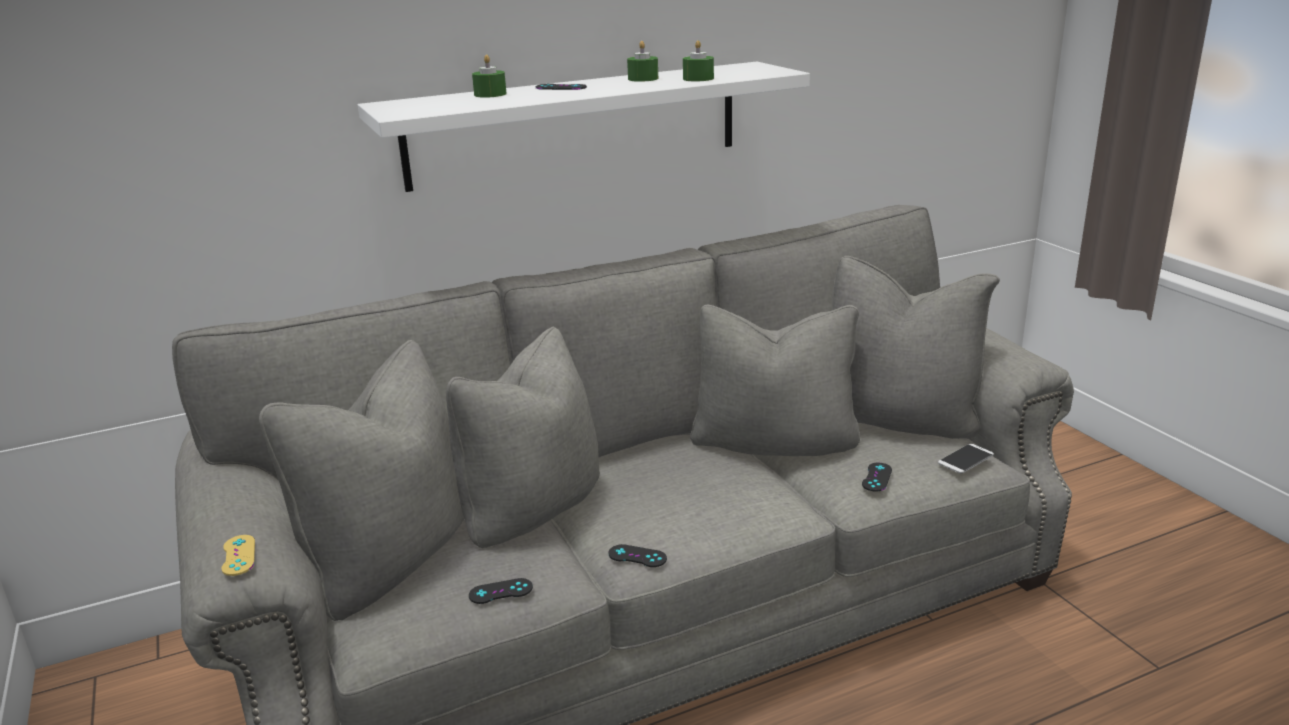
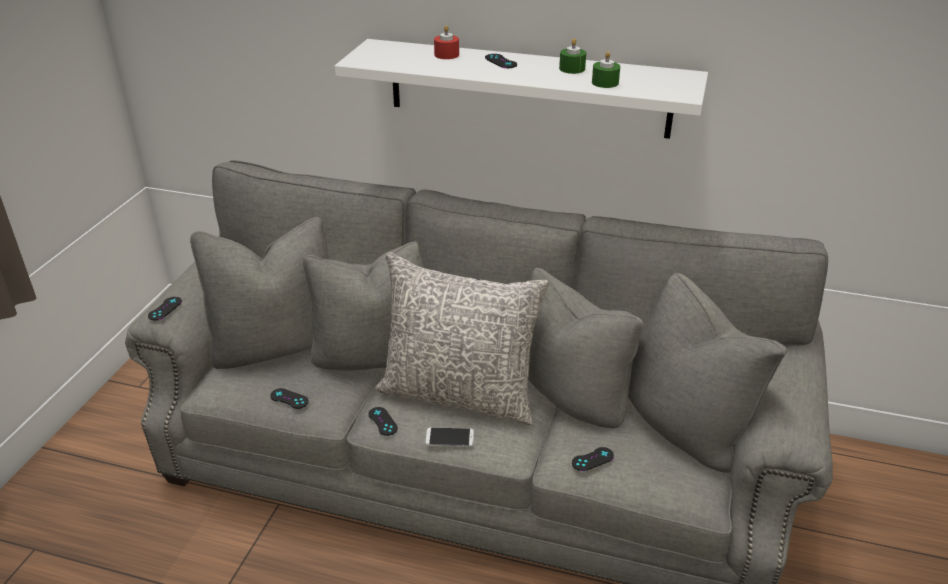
camera: 40 degrees right, 10 degrees up
yellow game controller [221,535,255,576] -> black game controller [148,297,182,321]
green candle [472,54,507,98] -> red candle [434,25,459,59]
phone [938,444,994,473] -> phone moved to [425,427,474,447]
none -> grey pillow [375,252,549,425]

